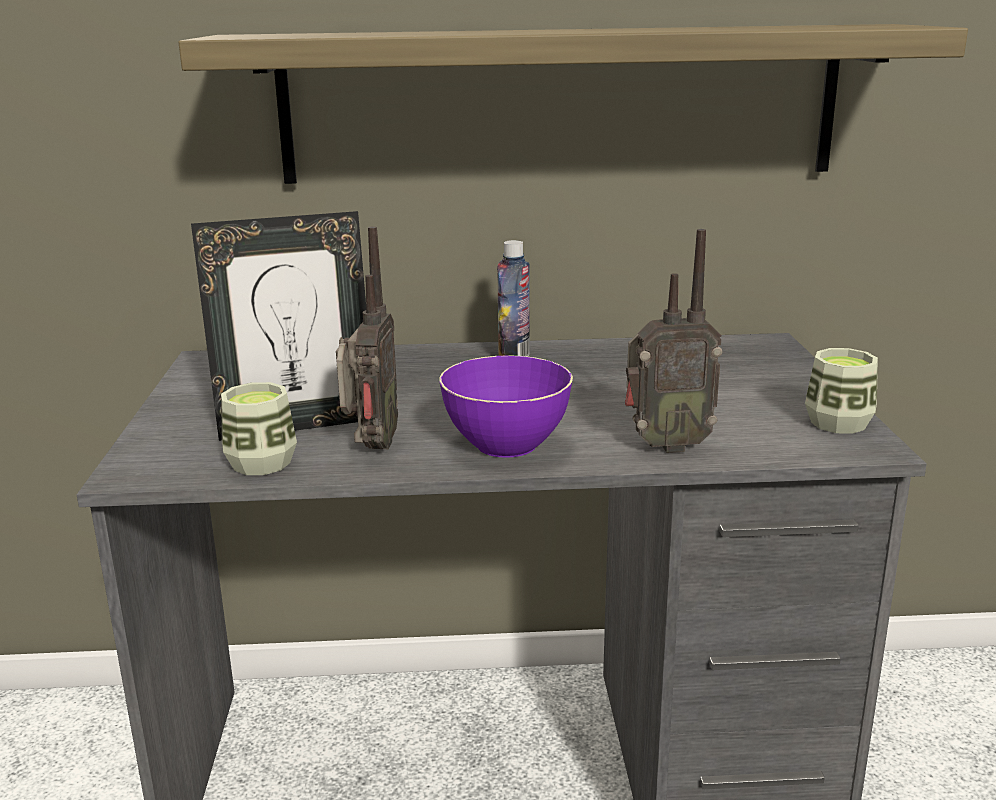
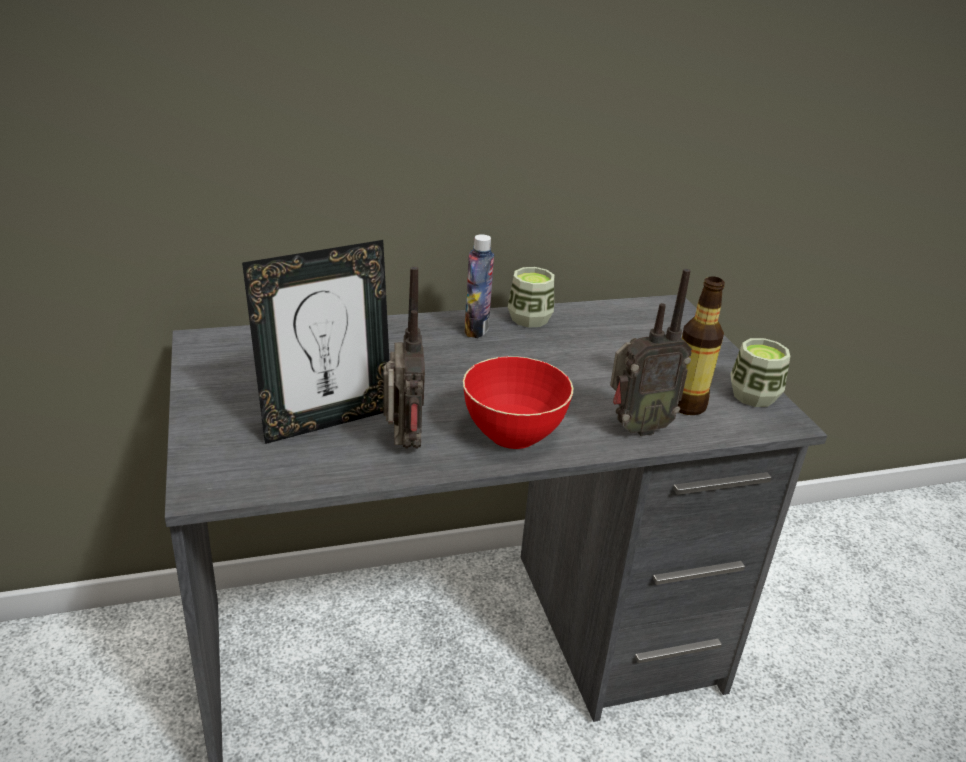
camera: 15 degrees left, 10 degrees up
shelf [178,24,968,184] -> none
cup [221,382,297,475] -> cup moved to [508,267,554,328]
purple bowl [439,355,573,458] -> red bowl [463,356,573,449]
none -> bottle [678,277,725,415]

